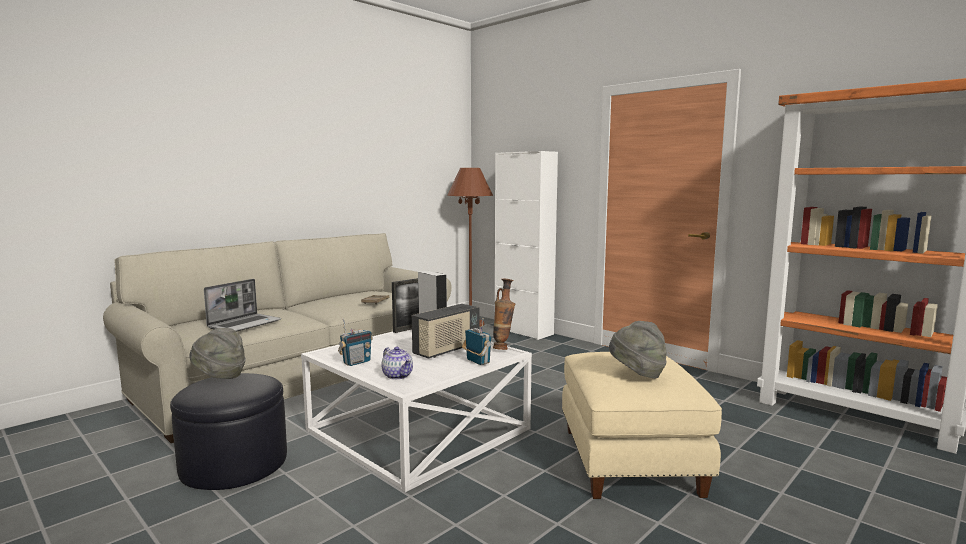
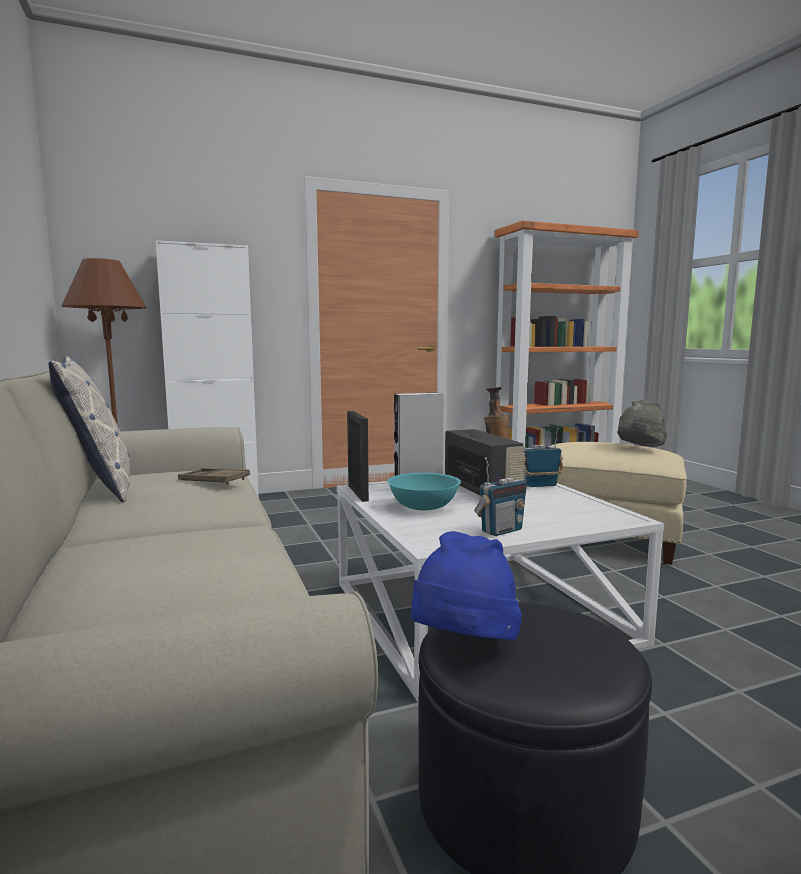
camera: 65 degrees left, 0 degrees up
grey hat [189,328,246,379] -> blue hat [411,531,522,641]
laptop [204,279,281,332] -> none
radio [338,318,373,366] -> radio turned 75 degrees clockwise [474,458,527,536]
teapot [381,347,413,380] -> none
none -> pillow [49,356,130,502]
none -> turquoise bowl [387,473,461,510]

